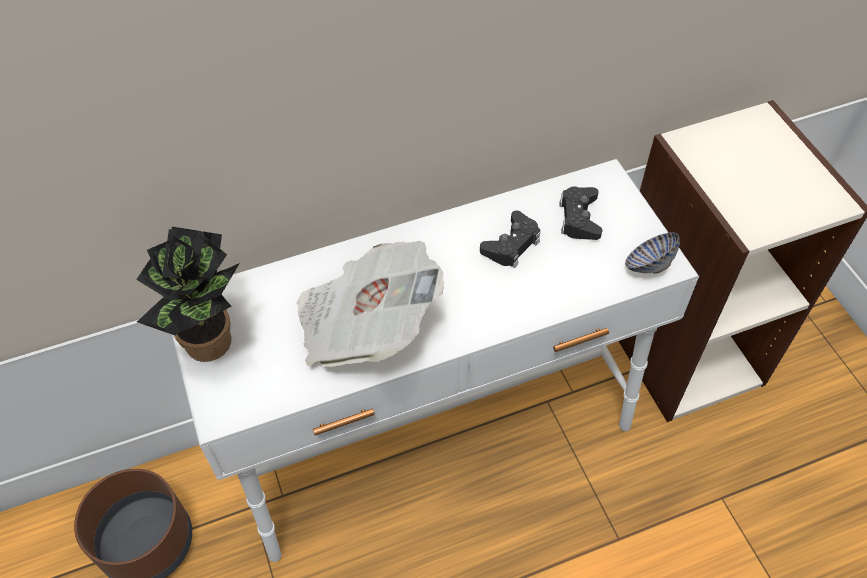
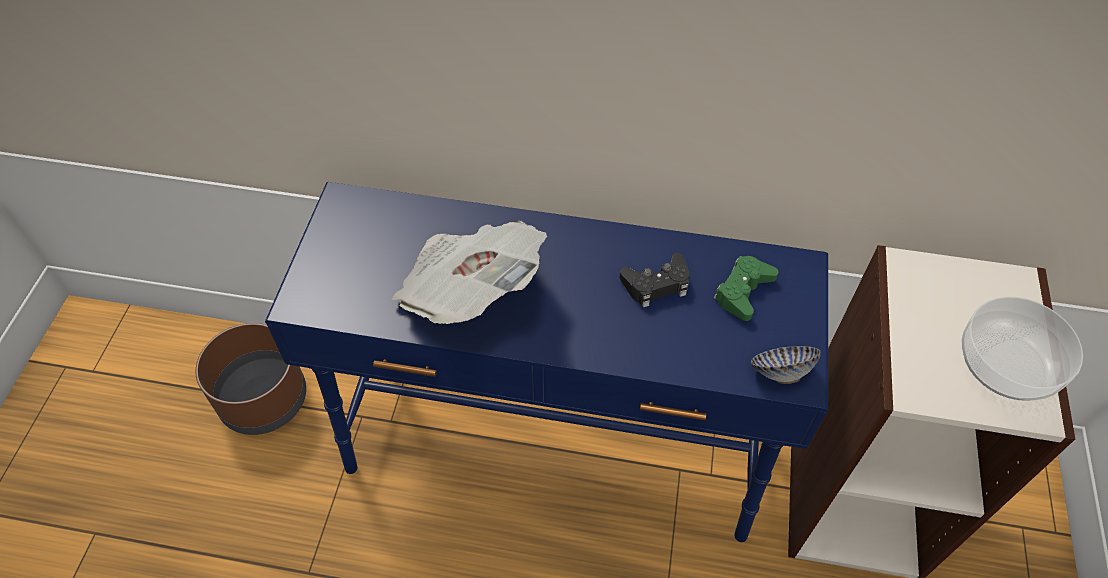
camera: 30 degrees right, 0 degrees up
potted plant [136,227,240,362] -> none
white console table [172,159,699,562] -> blue console table [265,182,828,542]
black game controller [559,187,602,240] -> green game controller [714,256,778,321]
none -> bowl [962,297,1083,401]

